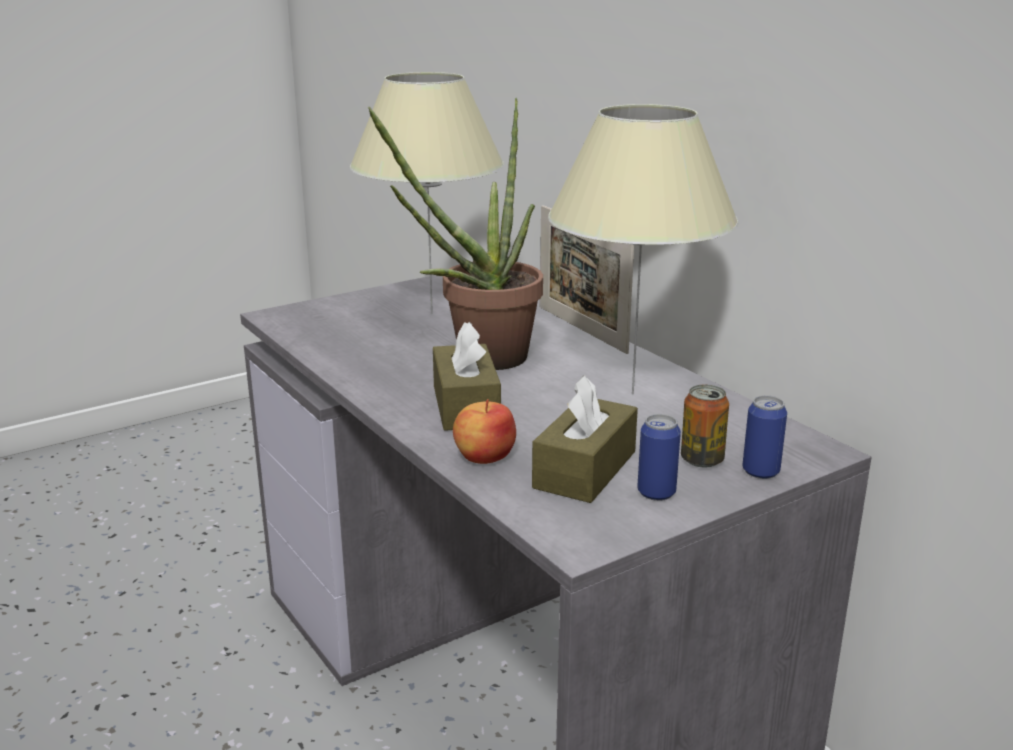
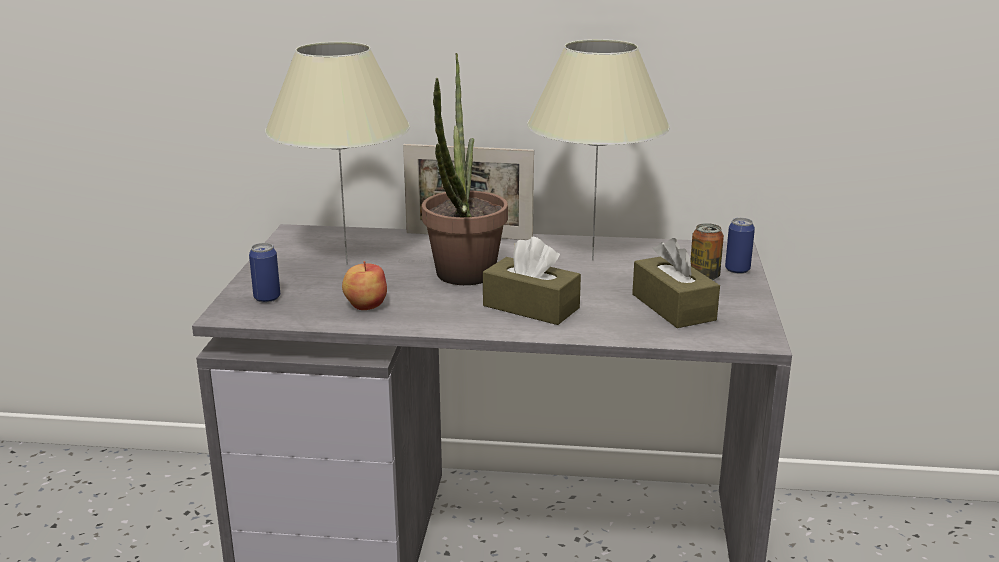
camera: 50 degrees left, 0 degrees up
apple [453,399,516,464] -> apple moved to [342,261,387,310]
can [638,414,681,501] -> can moved to [249,243,280,302]

